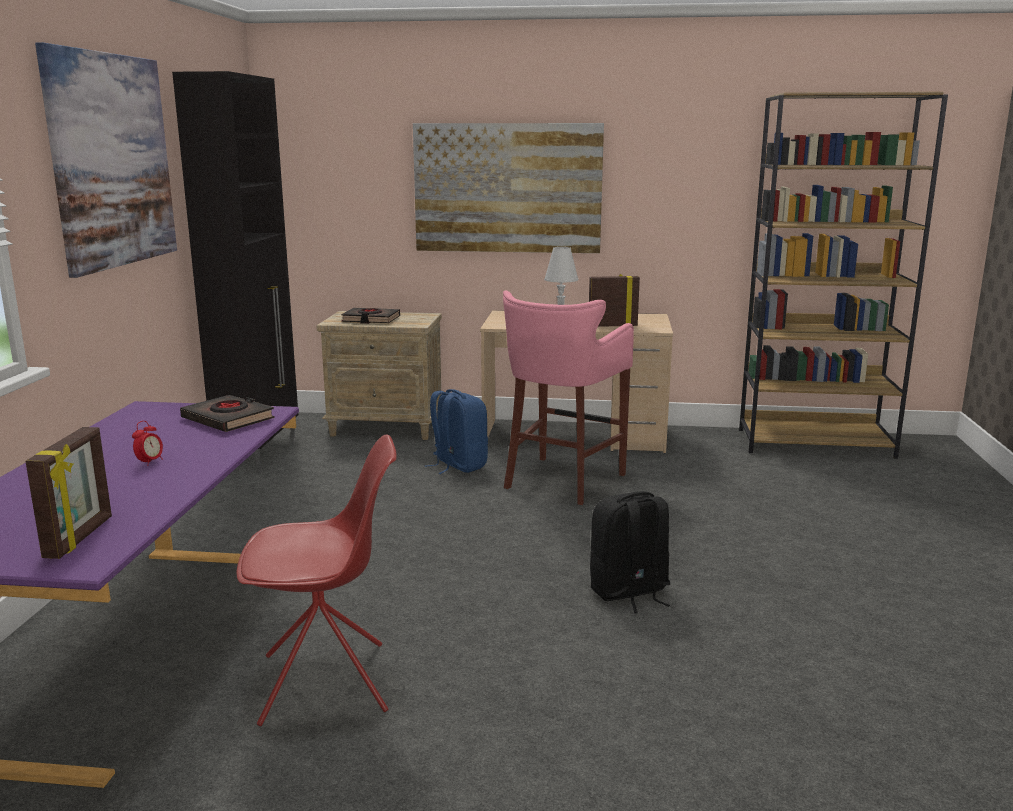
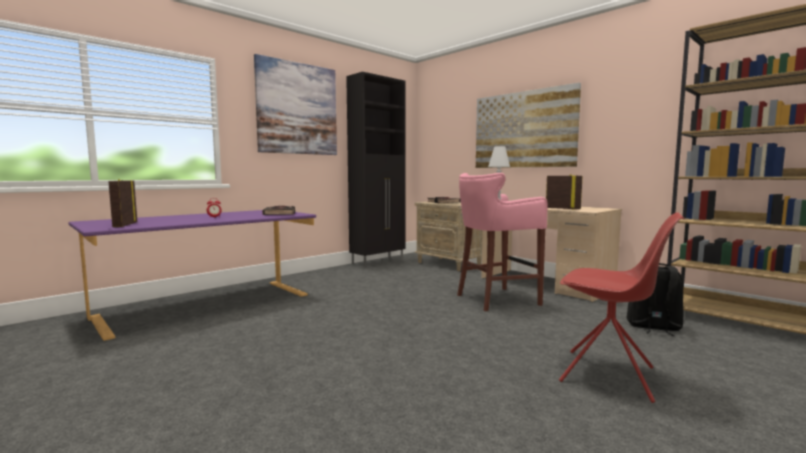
camera: 40 degrees right, 10 degrees down
picture frame [25,427,112,559] -> picture frame turned 120 degrees clockwise [109,179,137,227]
red chair [236,435,397,726] -> red chair moved to [559,212,685,403]
blue backpack [425,389,488,474] -> none
black backpack [590,491,670,613] -> black backpack moved to [626,263,684,336]

